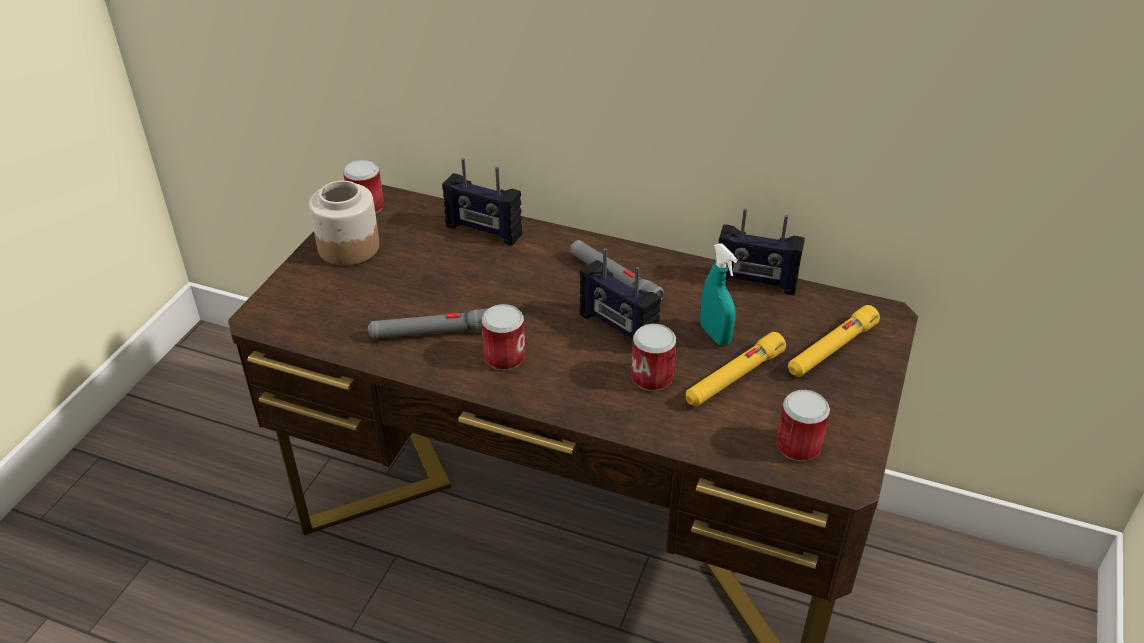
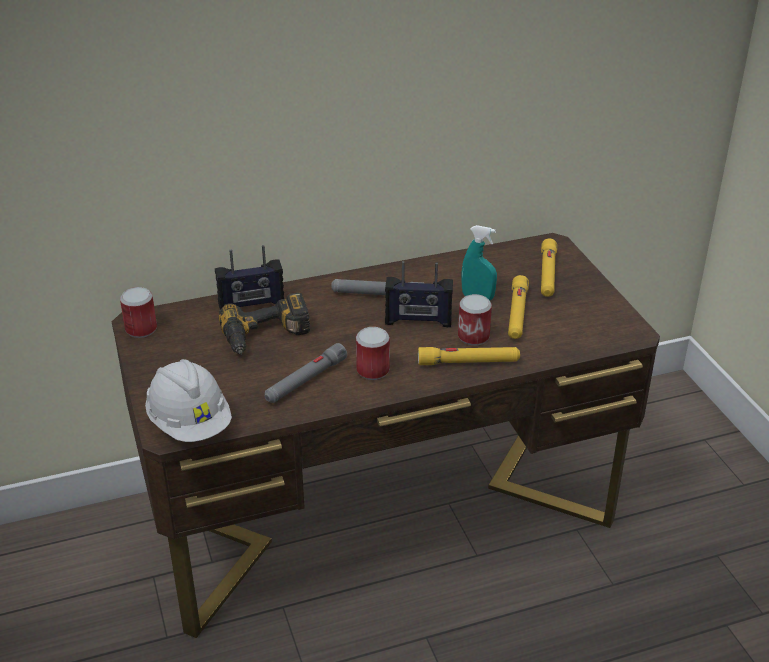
camera: 40 degrees left, 5 degrees down
jar [309,181,380,266] -> none
radio [719,208,805,295] -> none
can [776,390,830,461] -> none
none -> white hard hat [145,359,232,442]
none -> power drill [219,293,310,355]
none -> yellow flashlight [418,347,520,365]

